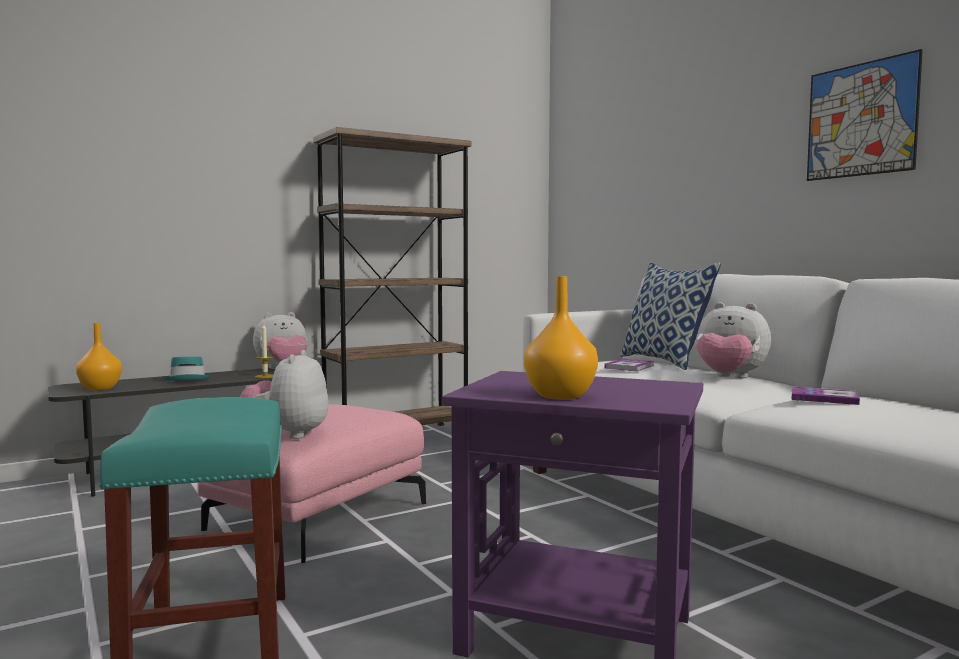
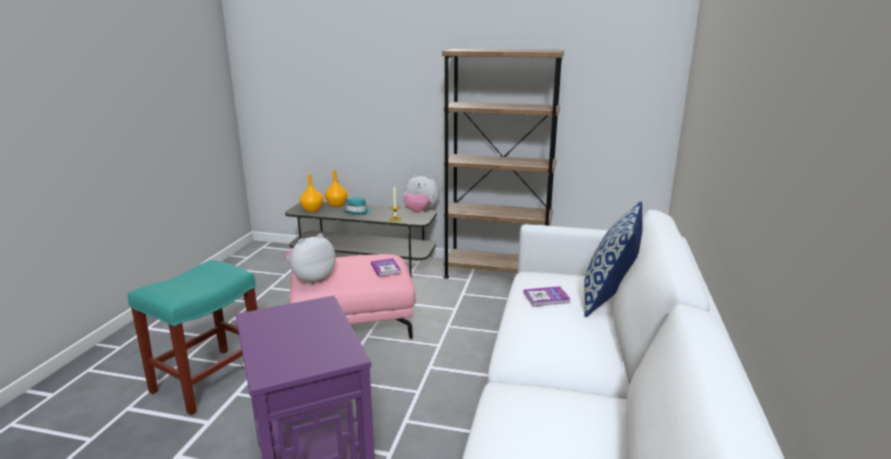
camera: 45 degrees right, 15 degrees up
orange vase [524,276,598,400] -> orange vase moved to [325,170,347,207]
plush toy [696,302,771,378] -> none
book [791,387,860,405] -> book moved to [371,258,401,277]
picture [807,49,923,181] -> none

